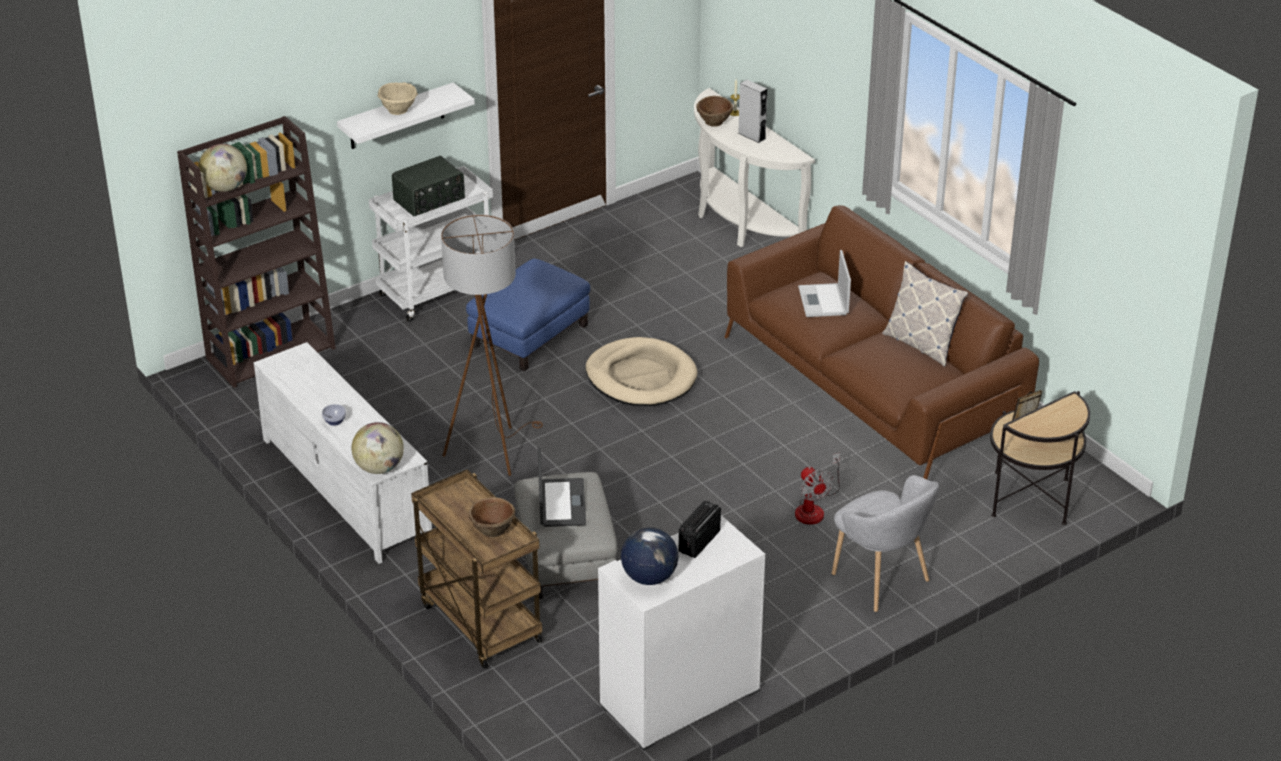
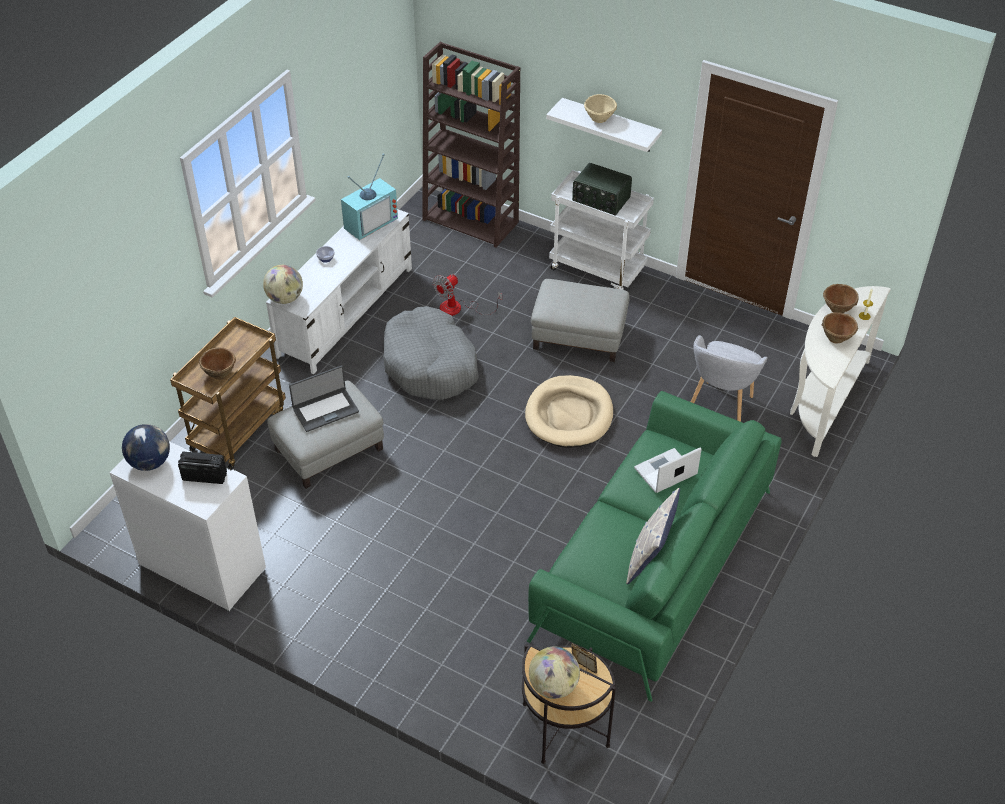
camera: 65 degrees right, 10 degrees up
globe [198,144,247,192] -> globe moved to [529,647,580,699]
brown floor lamp [441,215,543,476] -> grey dog bed [383,306,479,400]
blue ottoman [466,259,590,372] -> grey ottoman [531,279,630,362]
brown sofa [724,205,1039,480] -> green sofa [527,391,782,702]
grey speaker [738,80,767,143] -> brown bowl [822,312,858,343]
fan [795,453,840,525] -> fan moved to [433,274,502,316]
grey armchair [832,475,939,612] -> grey armchair moved to [691,335,768,422]
none -> television [341,154,398,240]

